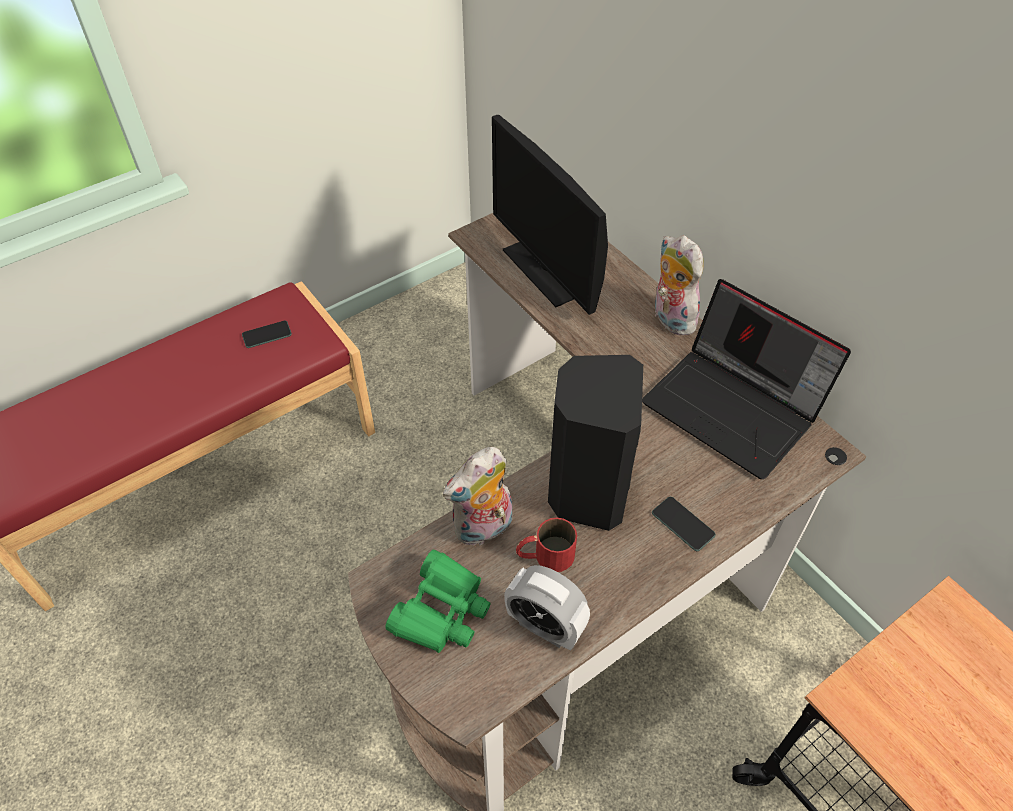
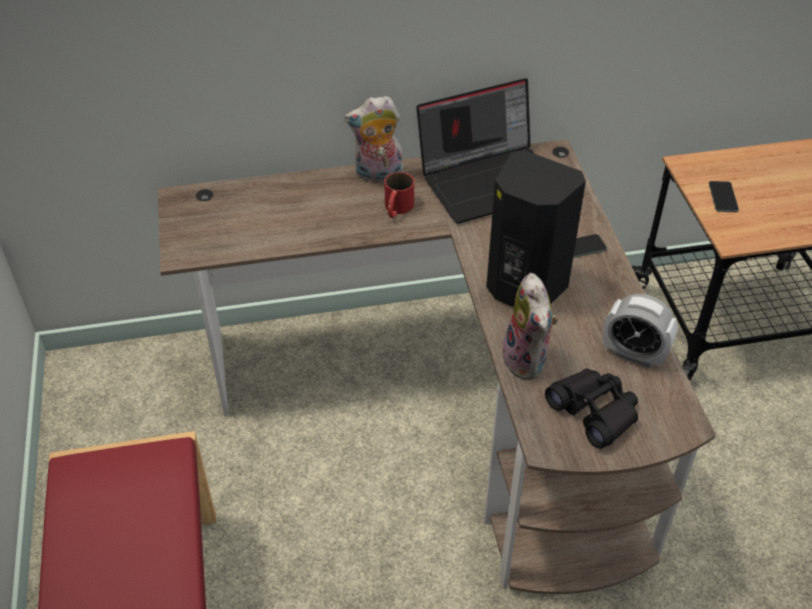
camera: 65 degrees left, 5 degrees down
phone [242,321,292,348] -> phone moved to [709,181,739,212]
green binoculars [385,550,491,653] -> black binoculars [545,369,638,449]
monitor [492,115,608,315] -> none
alarm clock [504,565,590,651] -> alarm clock turned 60 degrees clockwise [603,294,678,368]
red mug [516,518,577,572] -> red mug moved to [384,172,414,218]

